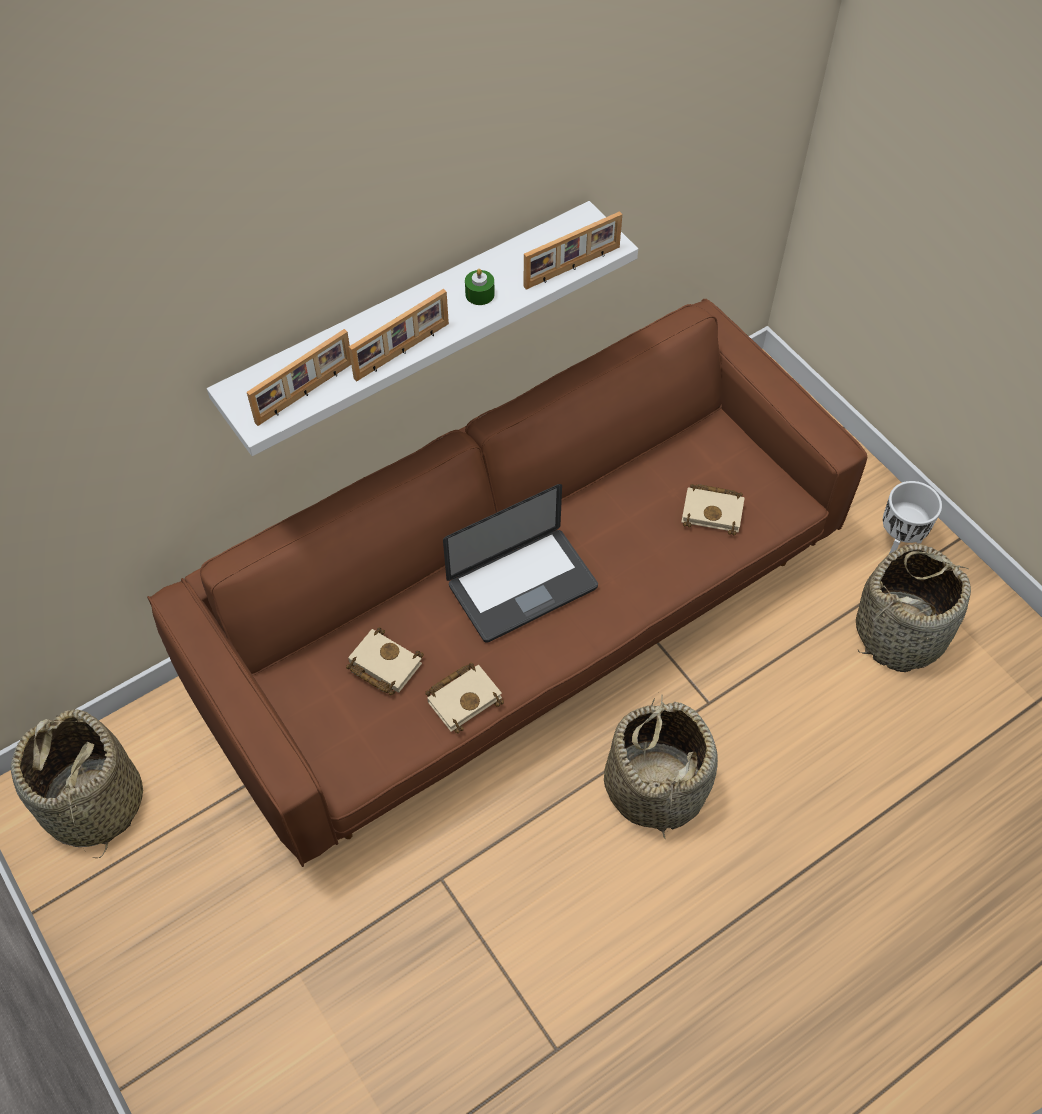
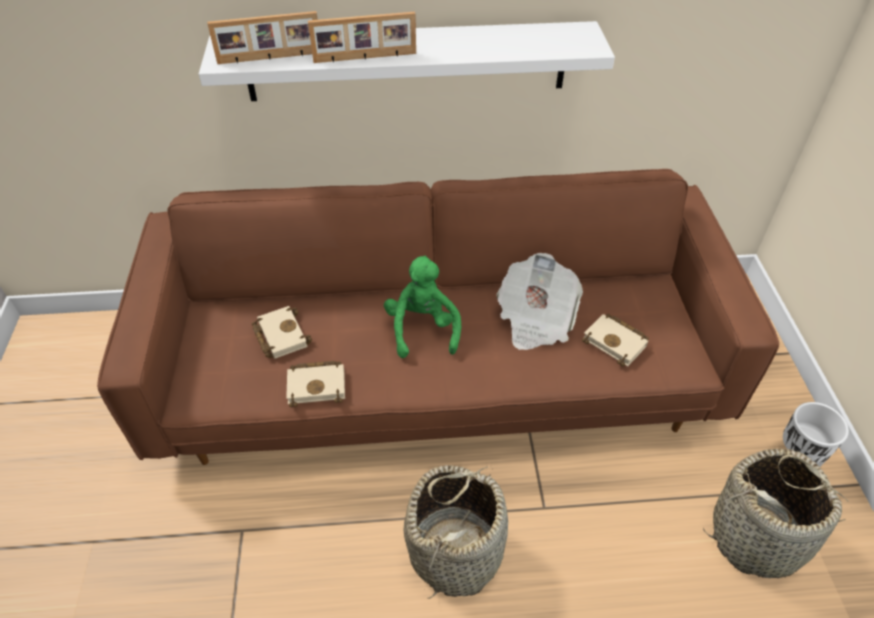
camera: 30 degrees right, 10 degrees down
basket [11,709,143,858] -> none
laptop [443,484,598,642] -> green plush toy [384,255,461,358]
green candle [465,269,495,305] -> none
picture frame [524,211,622,290] -> none
none -> newspaper [497,253,583,350]

